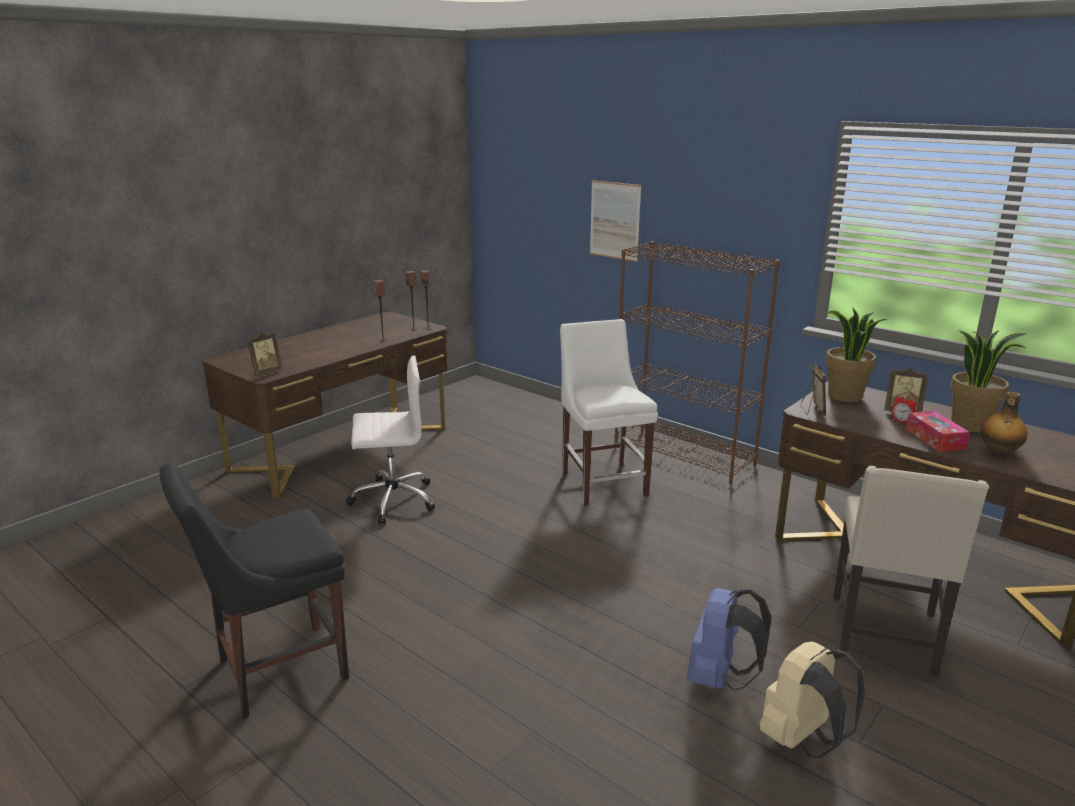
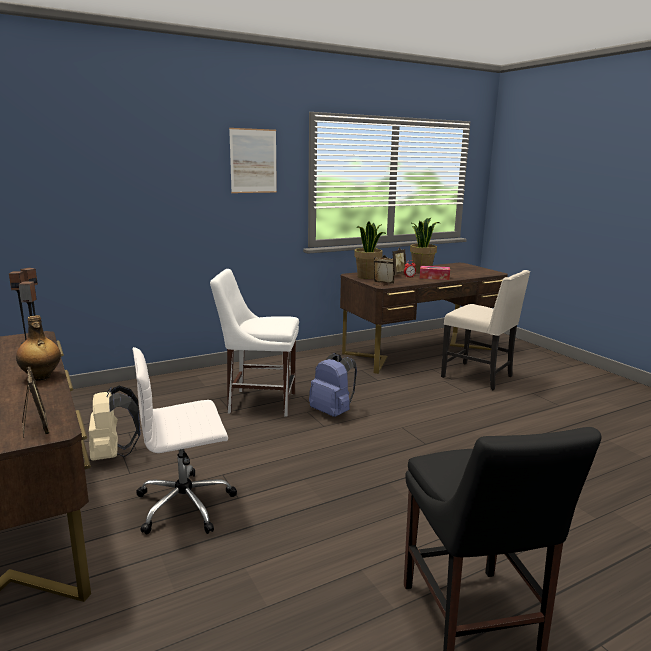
camera: 70 degrees left, 5 degrees down
white office chair [346,355,435,524] -> white office chair turned 120 degrees counterclockwise [132,347,237,535]
picture [590,180,641,262] -> picture moved to [229,128,277,193]
brown bookcase [614,241,780,484] -> none
blue backpack [687,588,772,691] -> blue backpack moved to [309,353,357,417]
beige backpack [760,641,865,758] -> beige backpack moved to [89,386,140,461]
bottle [981,392,1028,457] -> bottle moved to [16,315,61,381]

